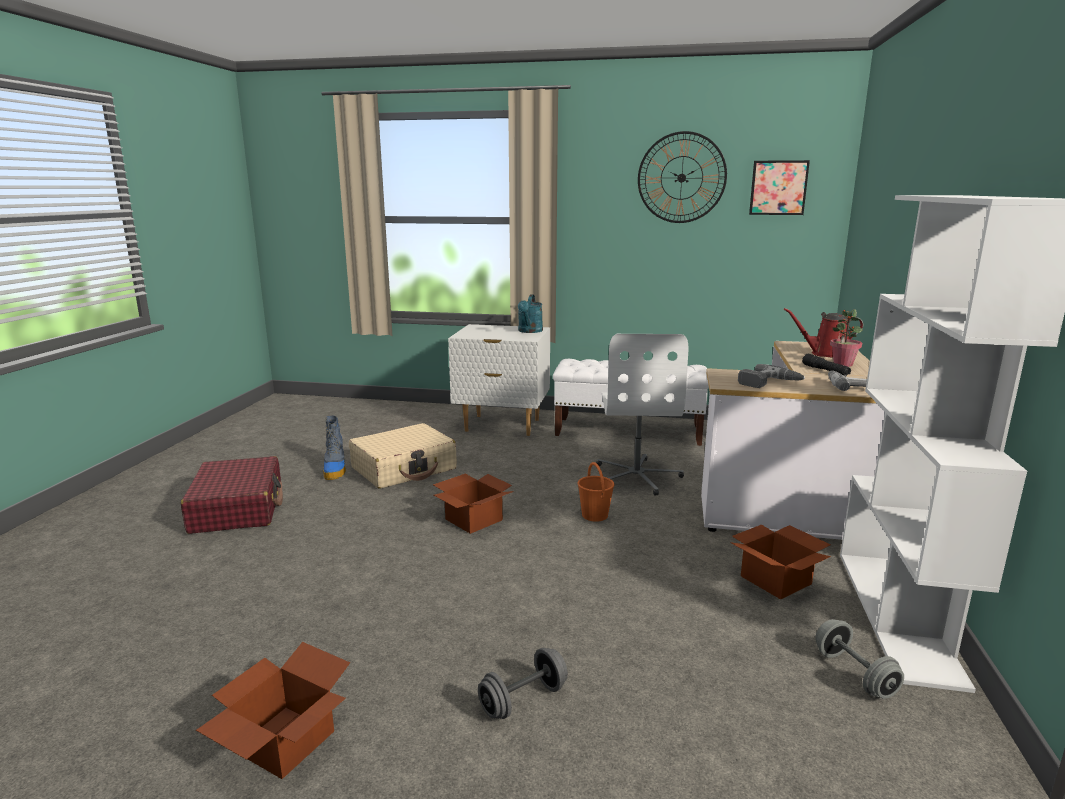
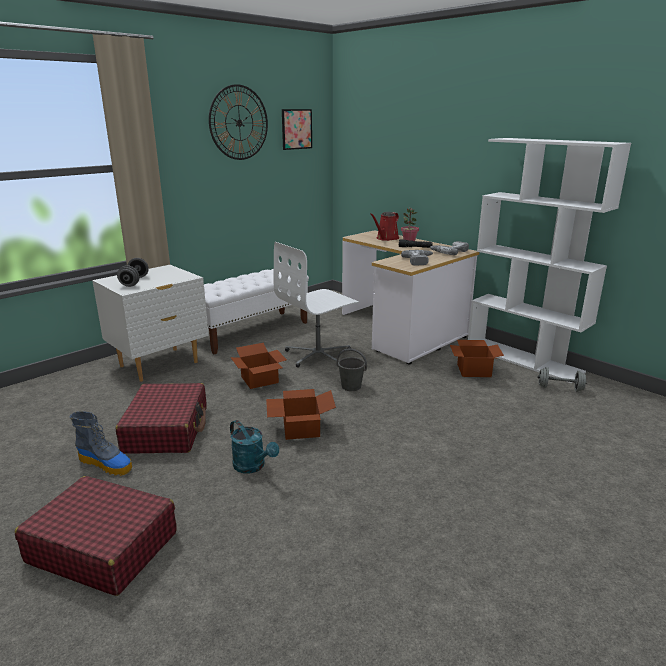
camera: 55 degrees left, 5 degrees up
cardboard box [196,642,350,779] -> cardboard box moved to [230,343,287,389]
beige suitcase [349,423,457,489] -> red suitcase [116,383,207,454]
grey dumbbell [478,648,568,719] -> grey dumbbell moved to [117,258,149,287]
turquoise watering can [518,294,543,333] -> turquoise watering can moved to [230,420,279,474]
orange bucket [578,462,615,522] -> grey bucket [336,349,367,391]
white office chair [597,334,688,496] -> white office chair turned 105 degrees clockwise [274,242,359,368]

